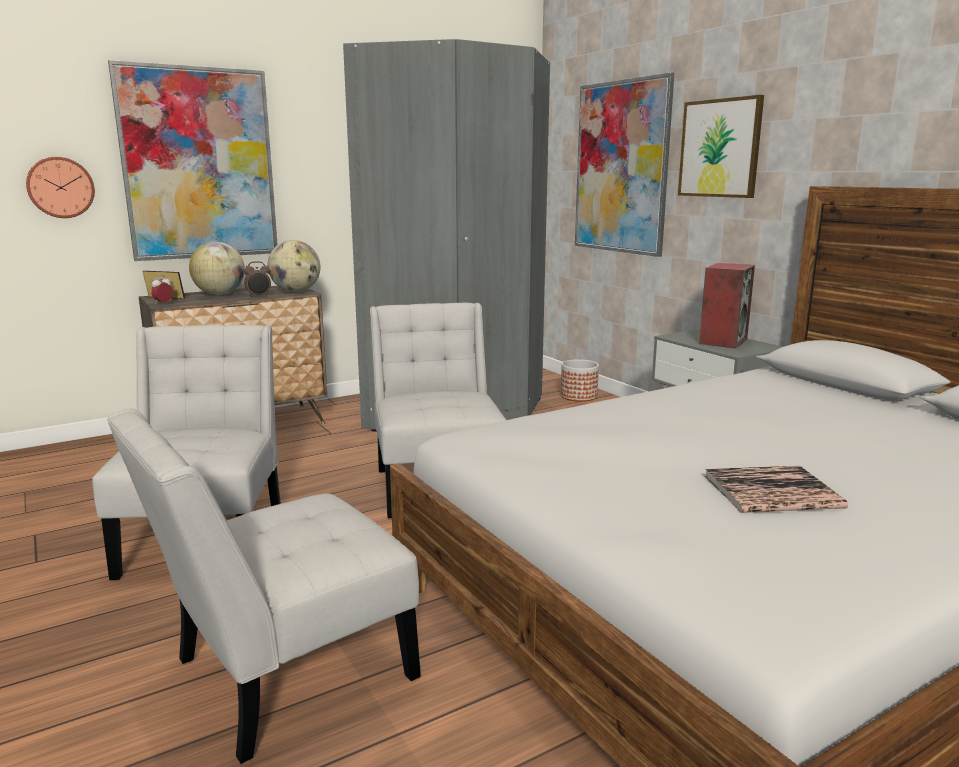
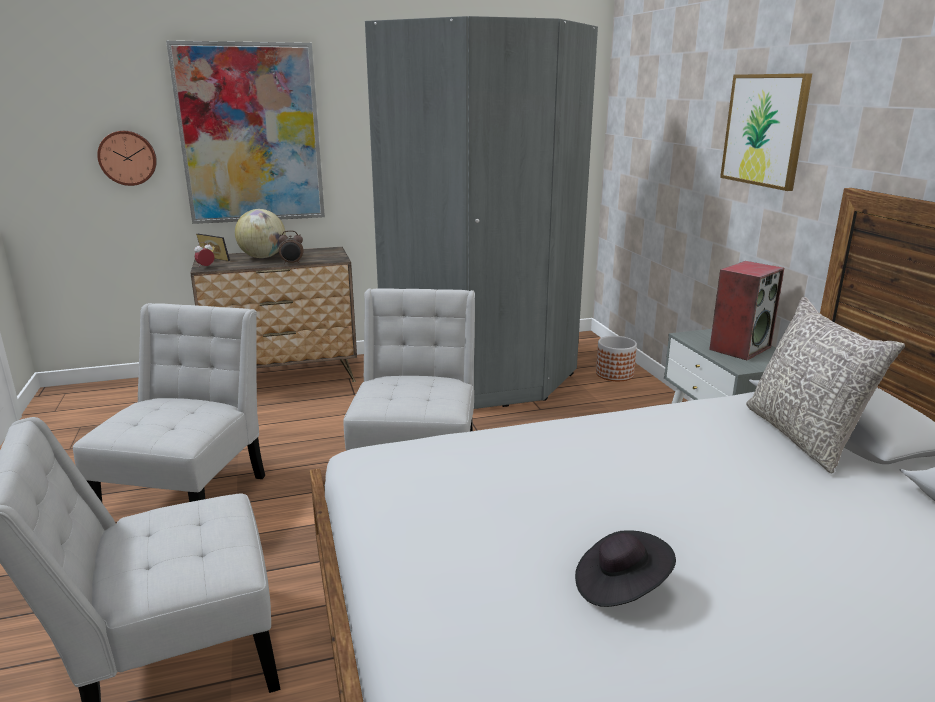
camera: 15 degrees right, 5 degrees up
globe [267,240,320,292] -> none
picture [575,73,674,257] -> none
book [705,465,848,513] -> black hat [575,530,676,607]
none -> grey pillow [746,297,905,473]

